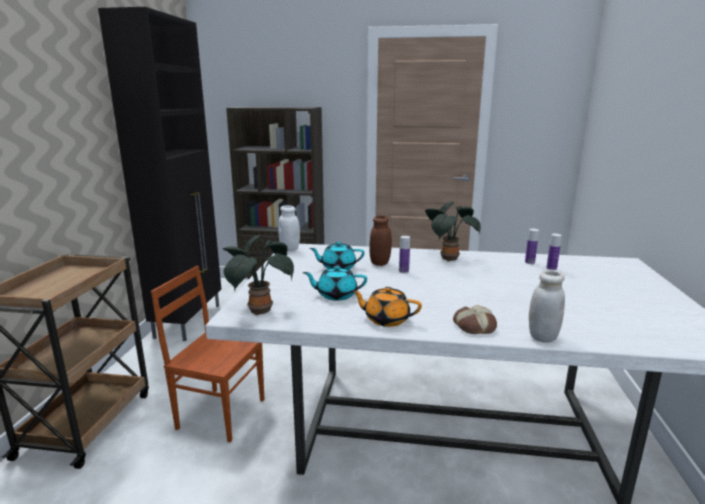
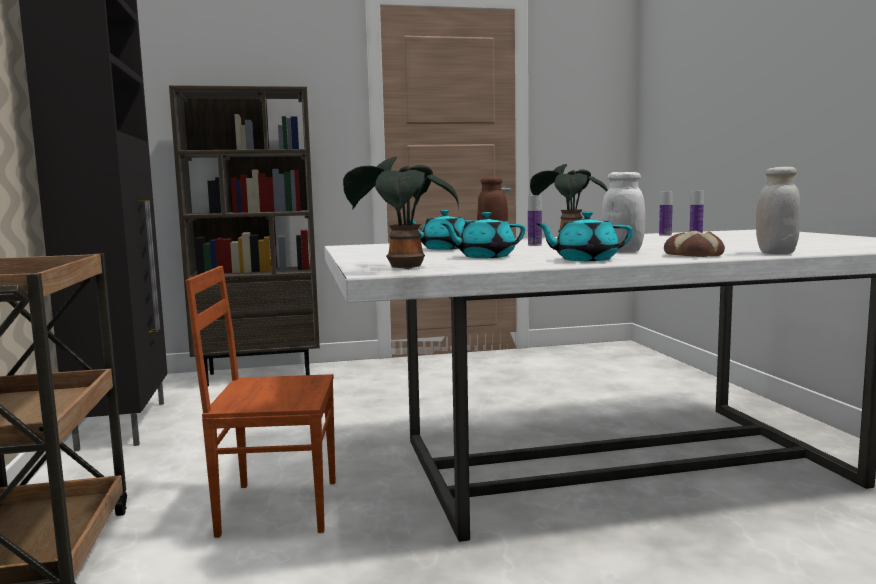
camera: 20 degrees left, 10 degrees down
white jar [279,205,300,251] -> white jar moved to [602,172,645,252]
orange teapot [351,287,422,327] -> turquoise teapot [535,212,633,261]

